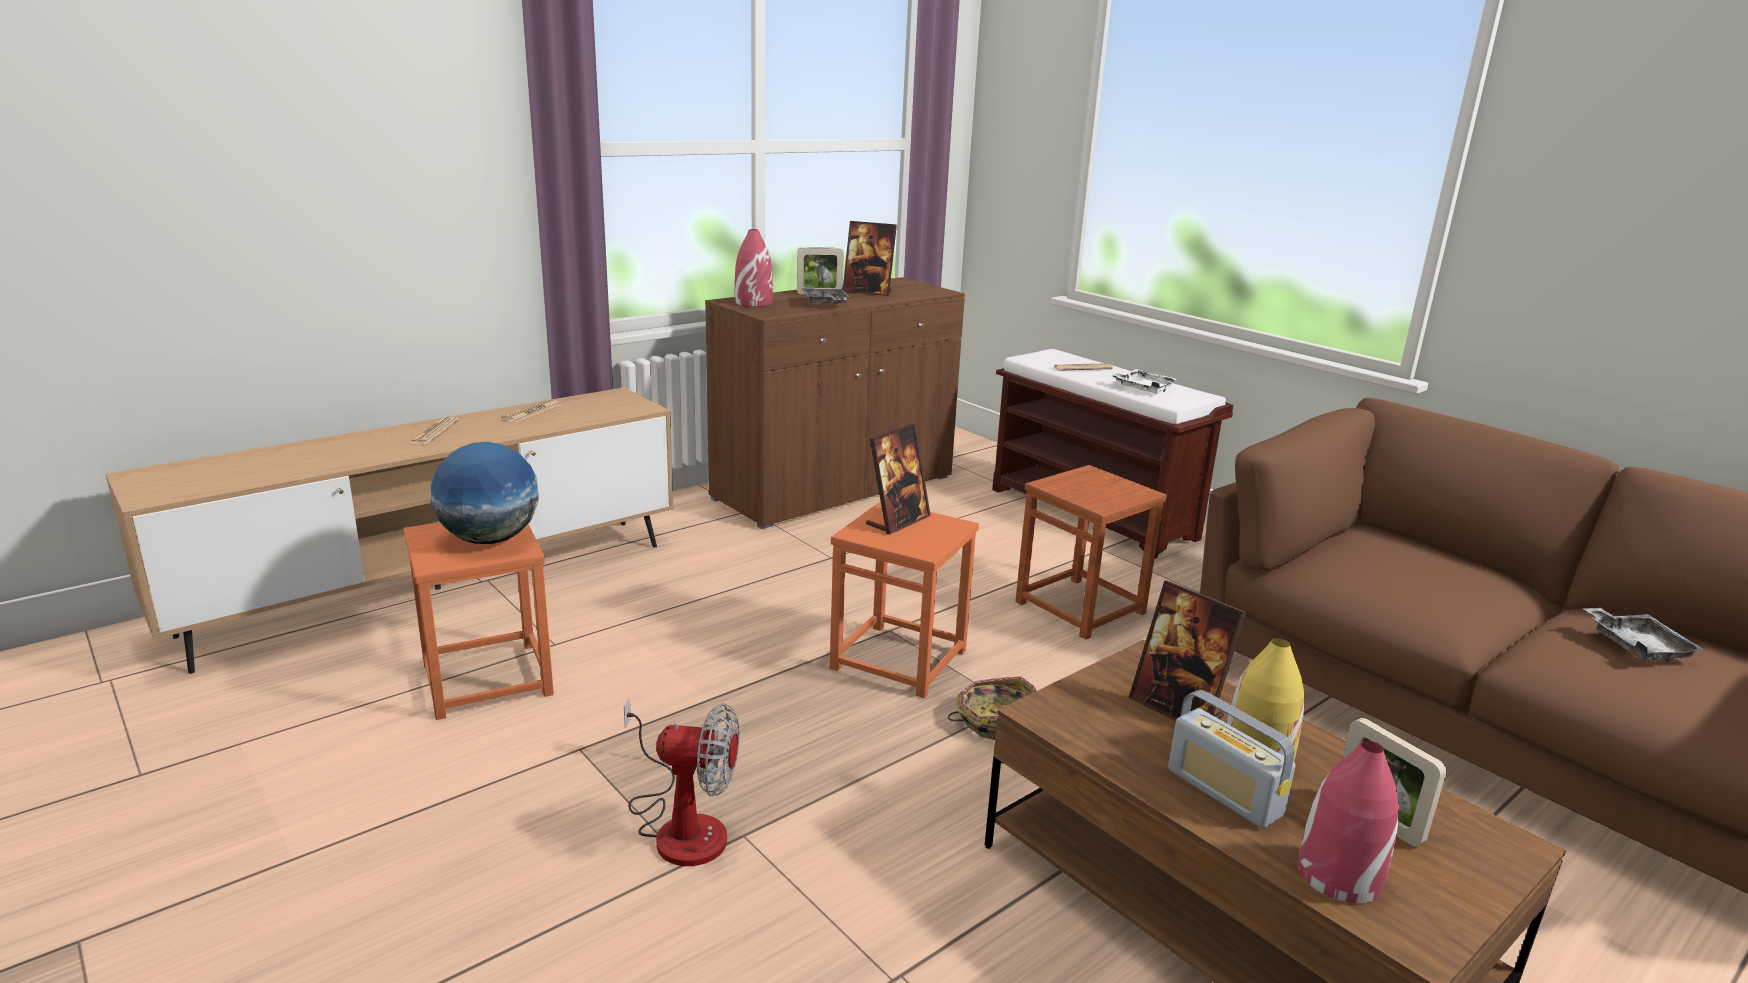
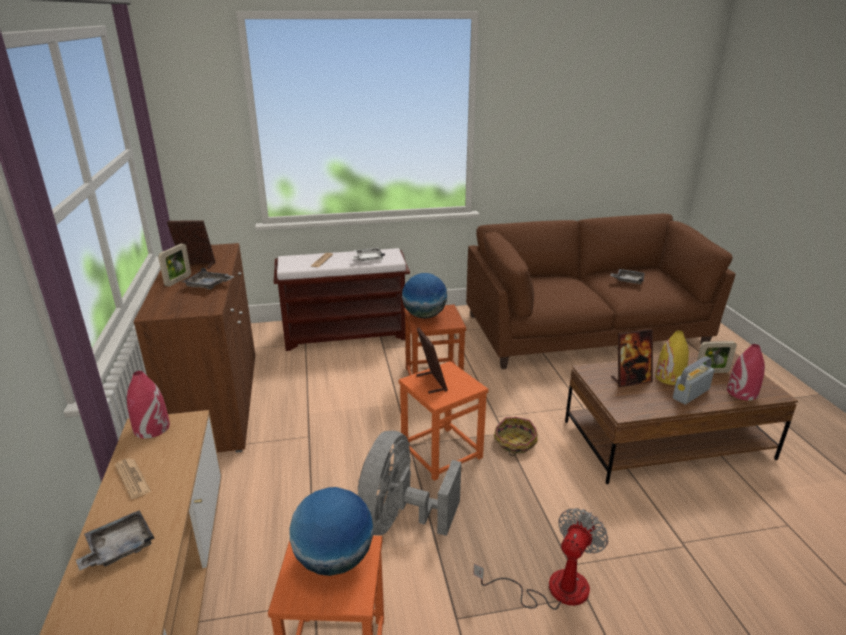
camera: 60 degrees left, 5 degrees up
newspaper [410,417,459,445] -> grey tray [76,510,154,571]
red vase [735,229,773,307] -> red vase moved to [127,371,170,438]
picture frame [843,221,897,296] -> picture frame turned 135 degrees counterclockwise [167,221,215,269]
radio [1168,690,1295,828] -> radio turned 150 degrees clockwise [673,356,714,404]
none -> grey fan [358,431,461,536]
none -> globe [402,273,447,319]

